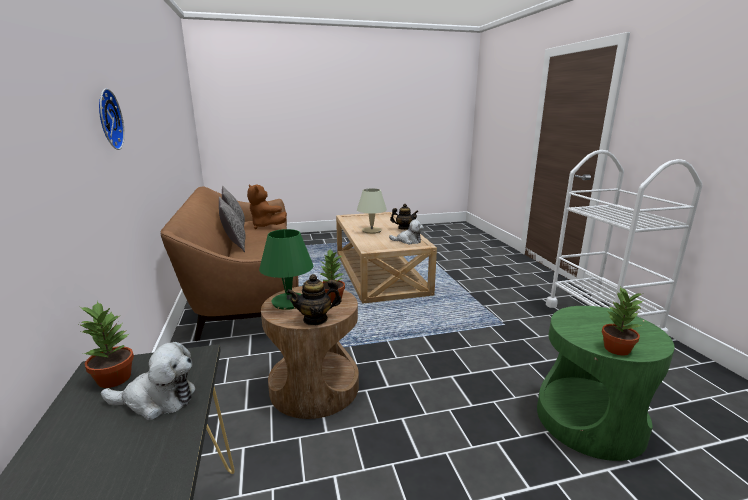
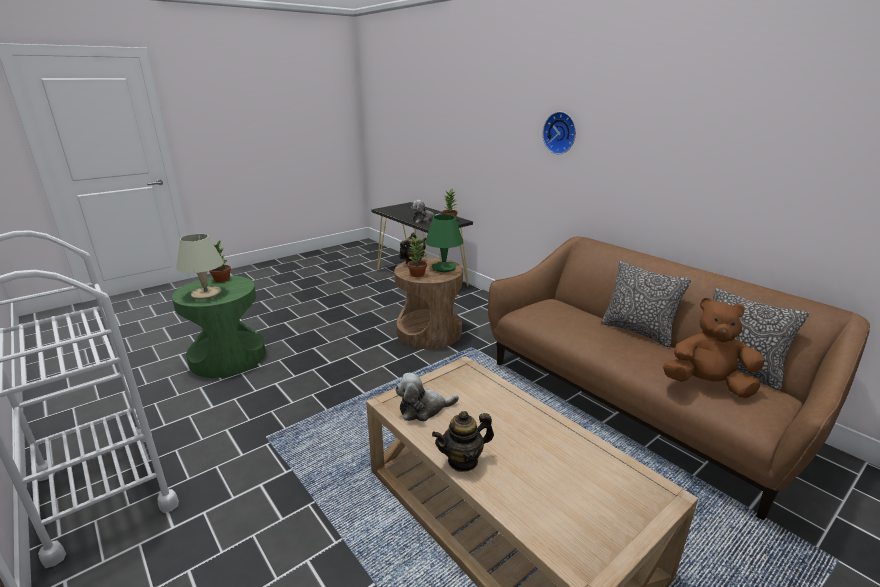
camera: 155 degrees right, 5 degrees up
beige table lamp [357,188,387,234] -> beige table lamp moved to [176,234,224,300]

